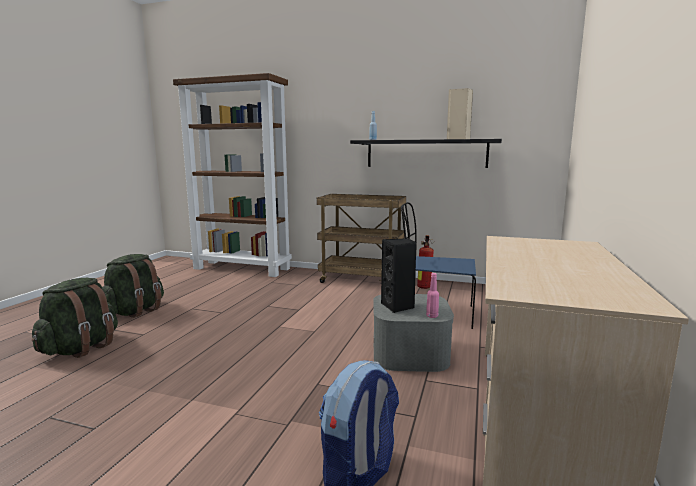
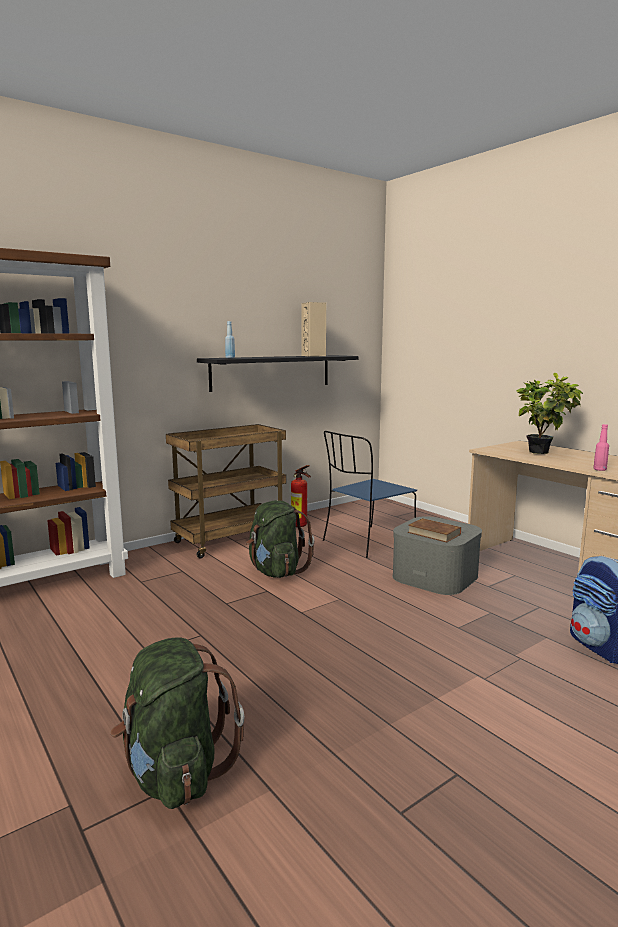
camera: 55 degrees left, 0 degrees up
green backpack [102,254,164,318] -> green backpack moved to [246,500,315,578]
black speaker [381,238,417,313] -> brown book [407,518,461,542]
pink bottle [426,273,439,318] -> pink bottle moved to [593,424,609,471]
none -> potted plant [517,373,583,454]

